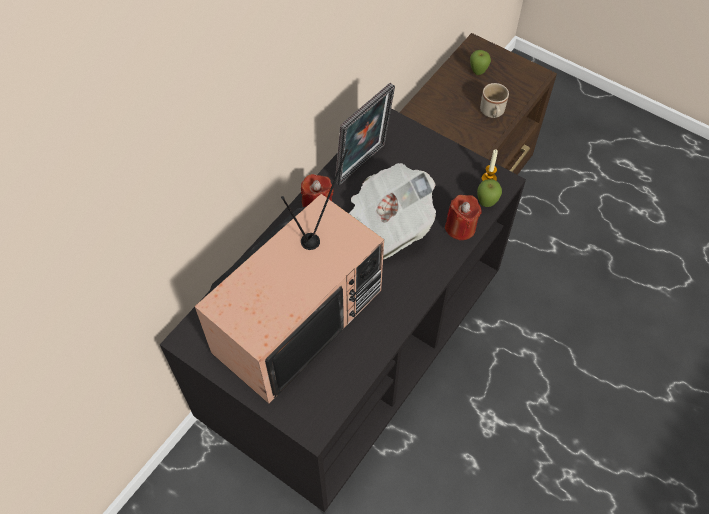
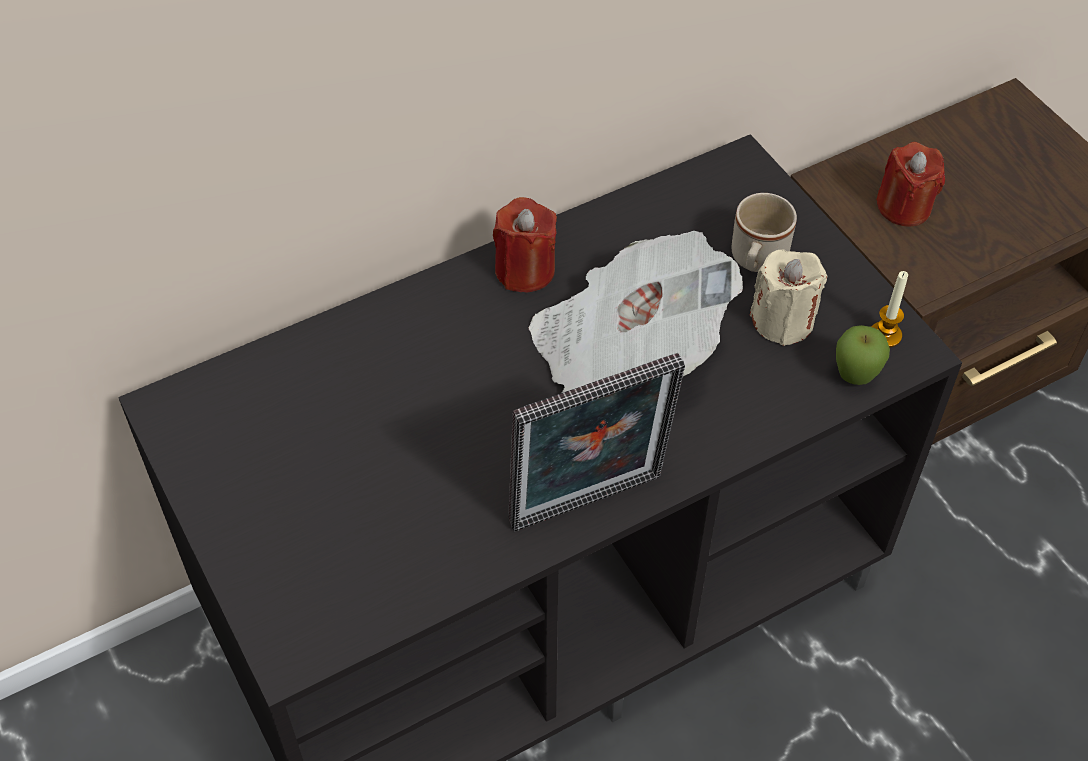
camera: 25 degrees right, 5 degrees down
television [195,149,384,404] -> none
picture frame [335,83,395,186] -> picture frame moved to [508,353,685,532]
red candle [445,195,482,240] -> red candle moved to [876,142,945,226]
apple [470,50,491,75] -> none
beige mug [480,83,509,118] -> beige mug moved to [732,193,797,272]
none -> beige candle [750,249,827,346]

